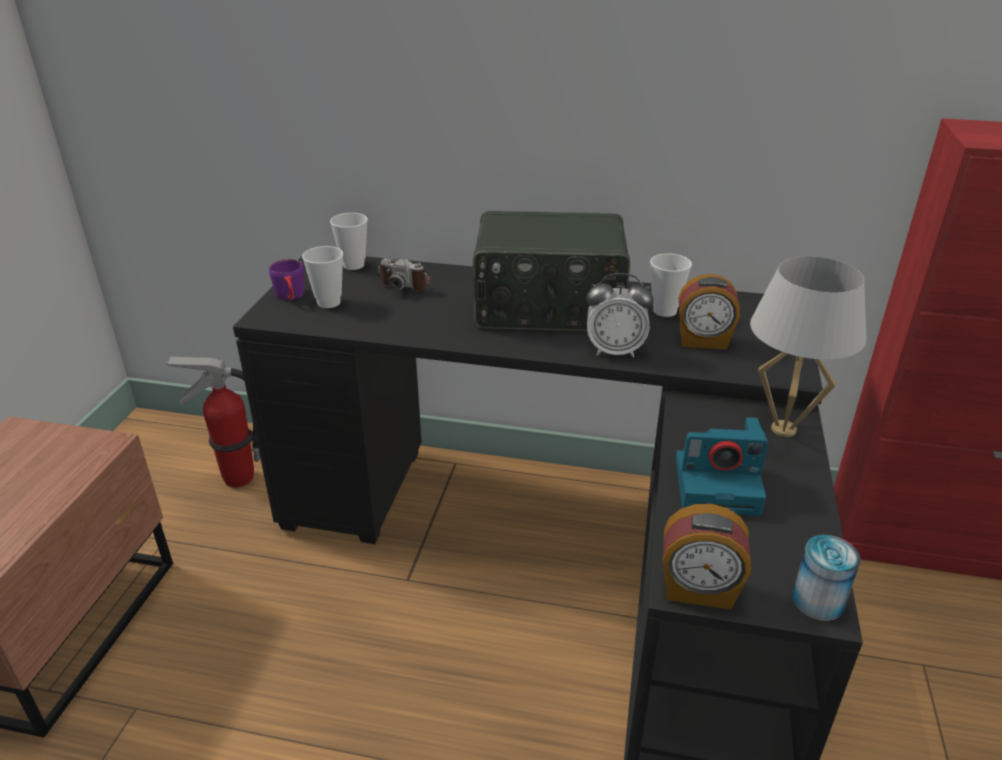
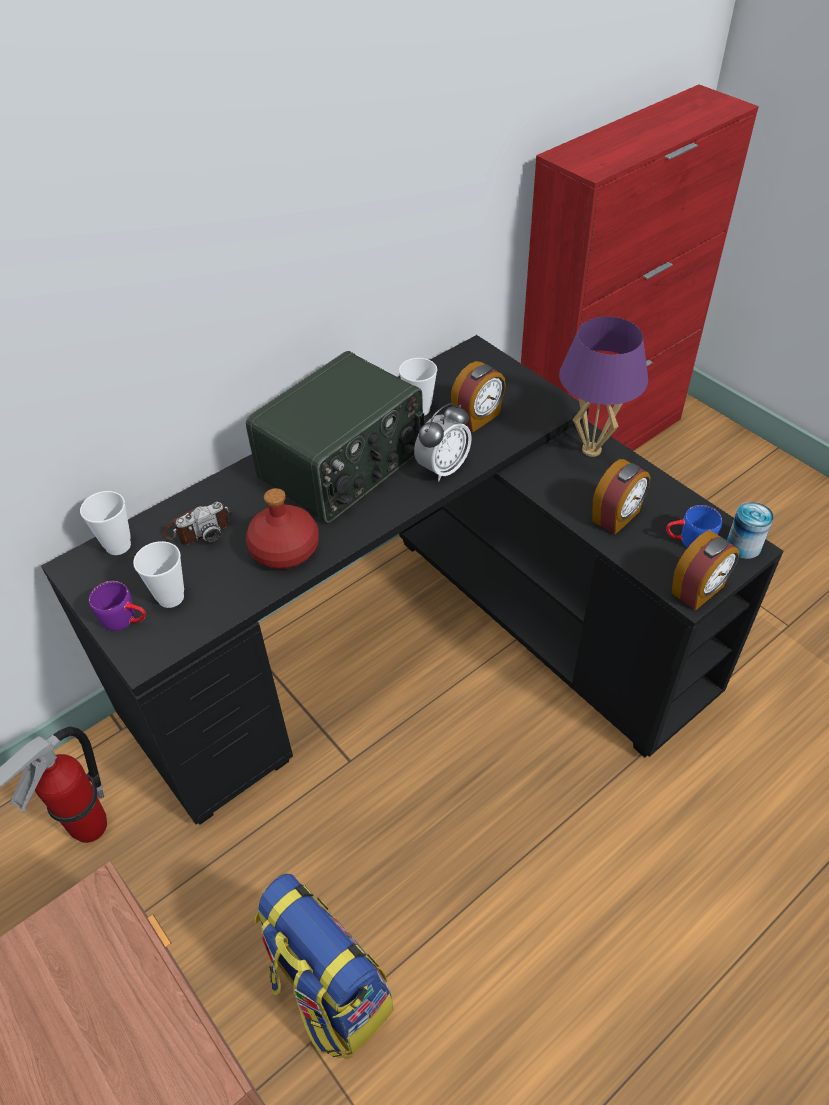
camera: 50 degrees left, 15 degrees up
camera [676,417,768,516] -> alarm clock [592,459,651,535]
white table lamp [750,256,867,437] -> purple table lamp [559,317,648,457]
none -> red bottle [246,488,319,569]
none -> backpack [255,874,394,1058]
none -> blue mug [666,505,722,548]

